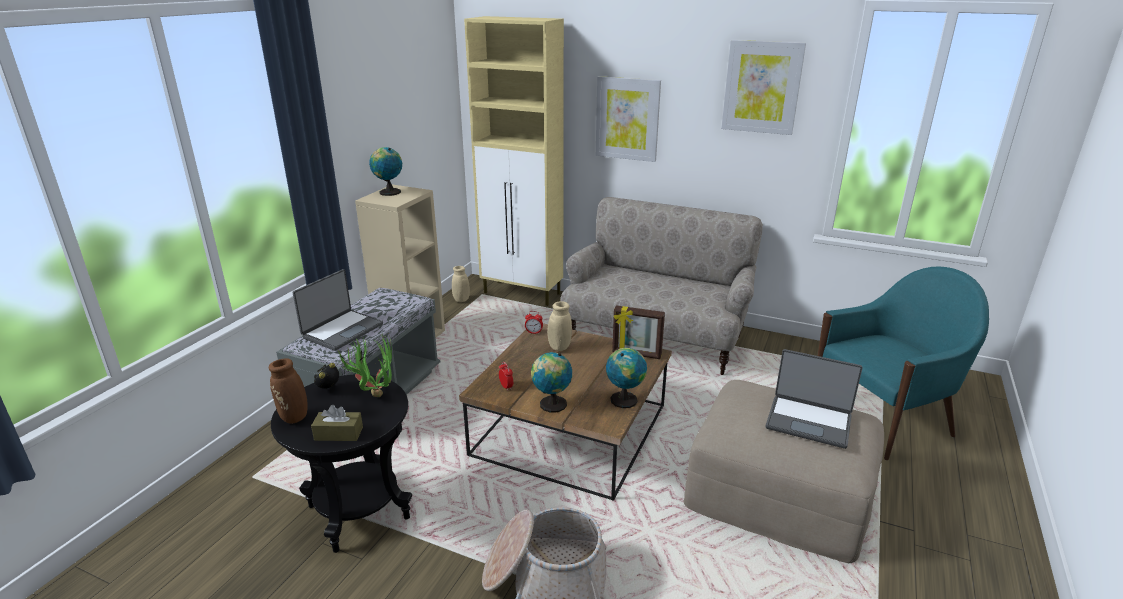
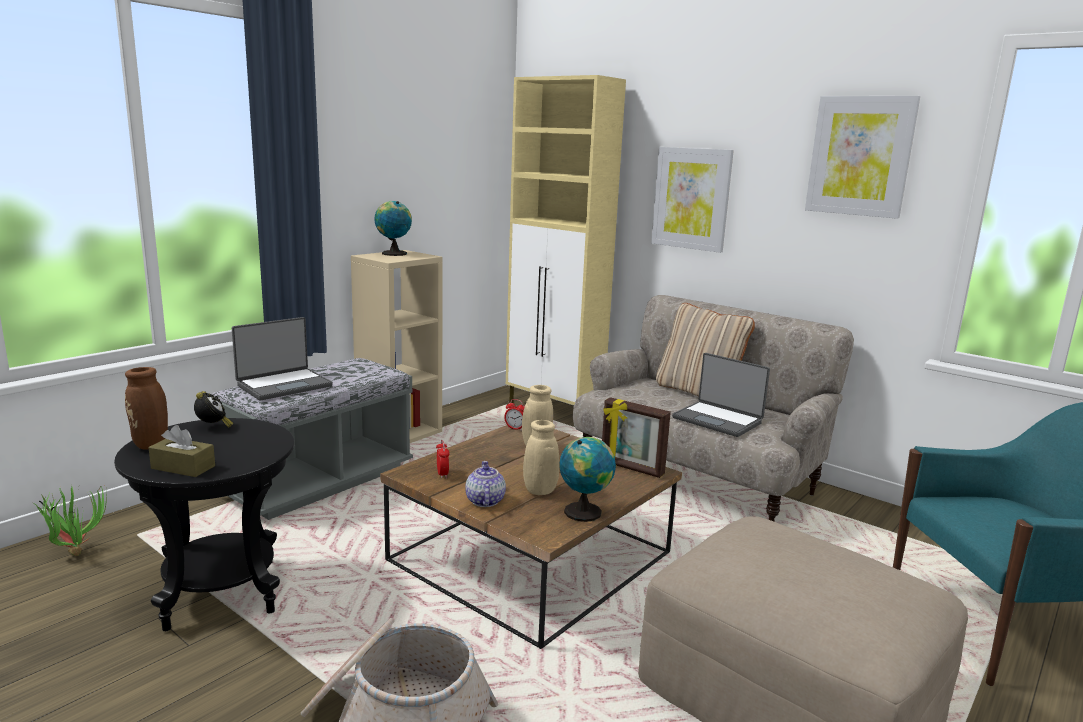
camera: 15 degrees right, 10 degrees down
alarm clock [314,363,339,389] -> alarm clock turned 120 degrees clockwise [194,391,233,427]
potted plant [336,333,392,397] -> potted plant moved to [34,485,107,556]
beige vase [452,266,470,302] -> beige vase moved to [523,420,560,495]
globe [531,352,572,413] -> teapot [465,461,506,507]
laptop [766,349,863,449] -> laptop moved to [672,353,770,437]
none -> beige pillow [656,303,755,396]

